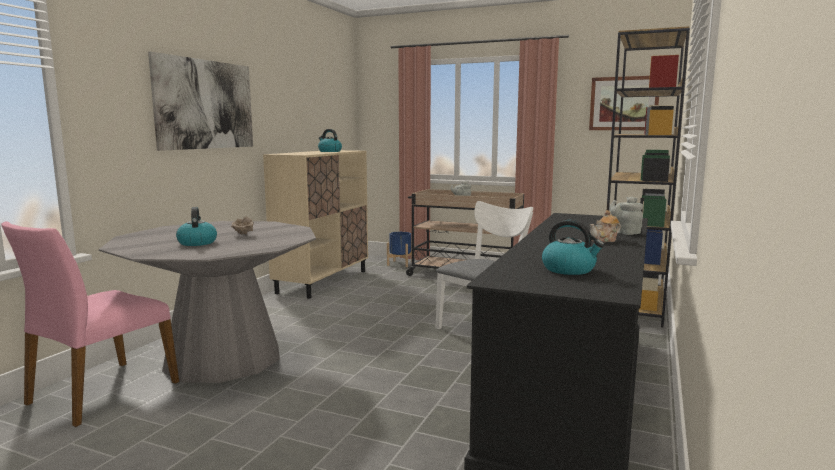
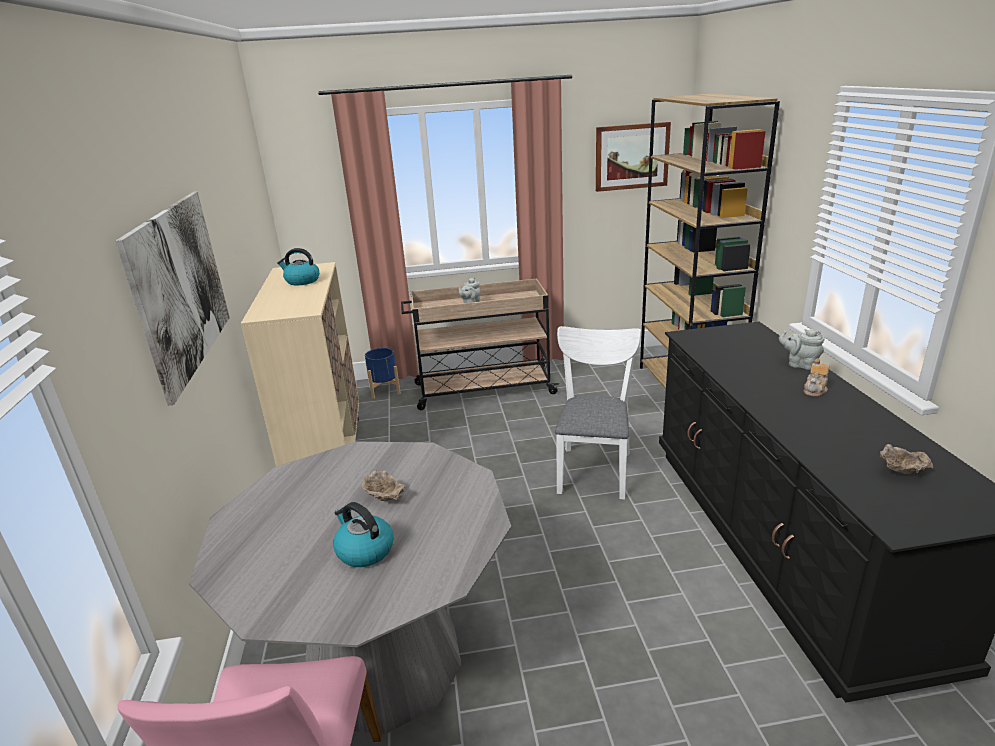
camera: 30 degrees left, 15 degrees up
kettle [542,220,604,275] -> beige bowl [880,444,933,474]

